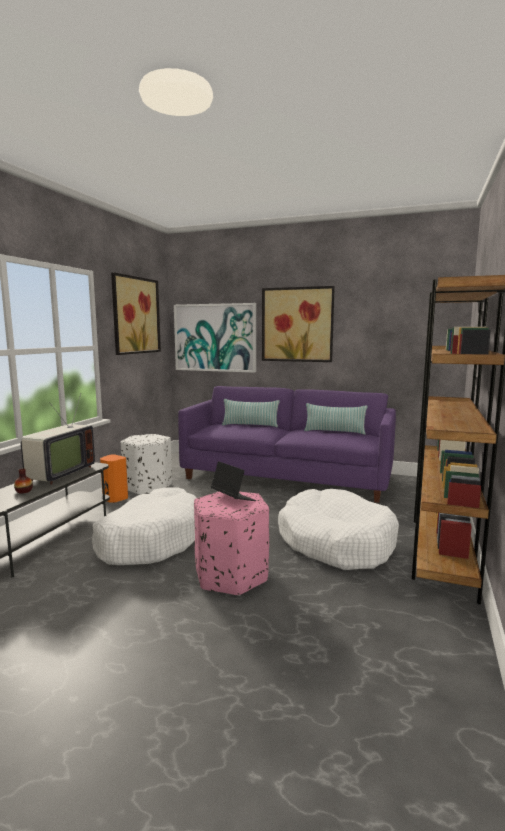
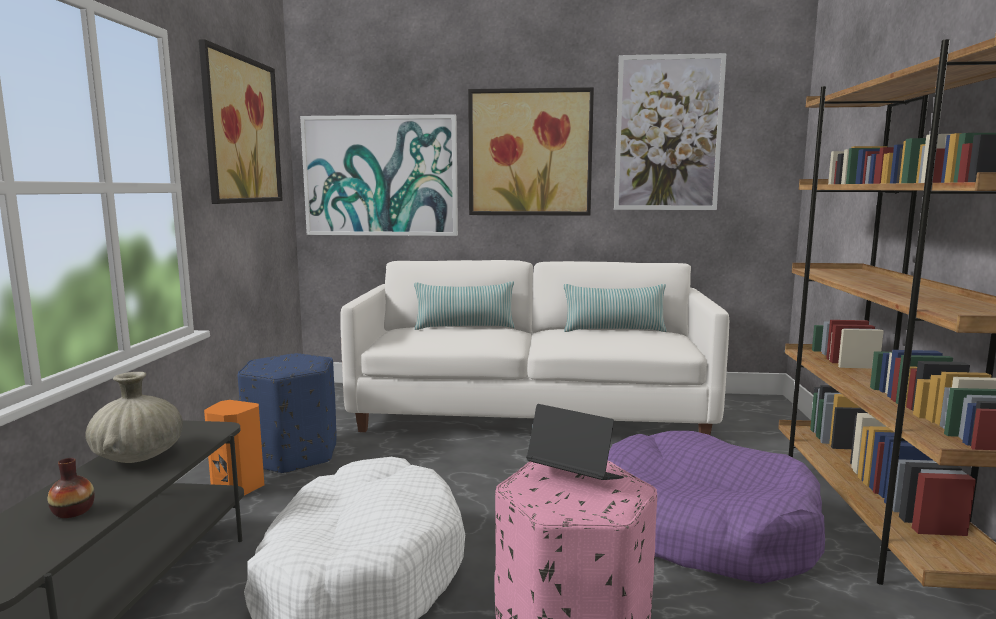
camera: 15 degrees left, 0 degrees up
television [21,394,95,485] -> beige vase [85,372,183,463]
white ottoman [121,434,172,495] -> blue ottoman [238,353,336,474]
purple sofa [178,386,396,503] -> white sofa [341,260,729,435]
white dog bed [278,489,399,570] -> purple dog bed [608,431,825,584]
none -> picture [614,53,726,210]

